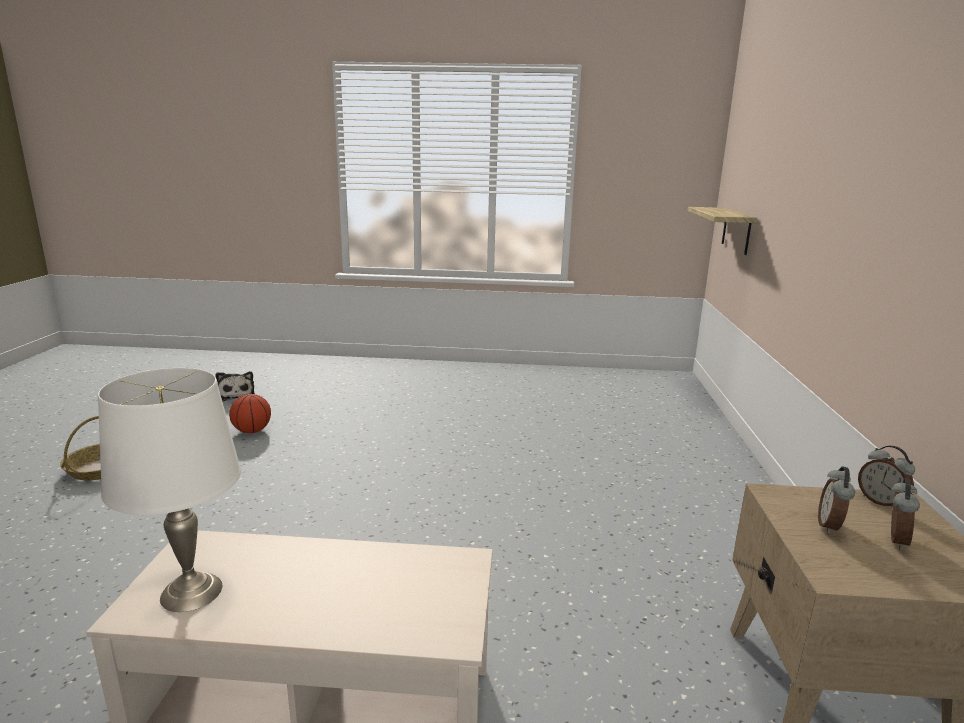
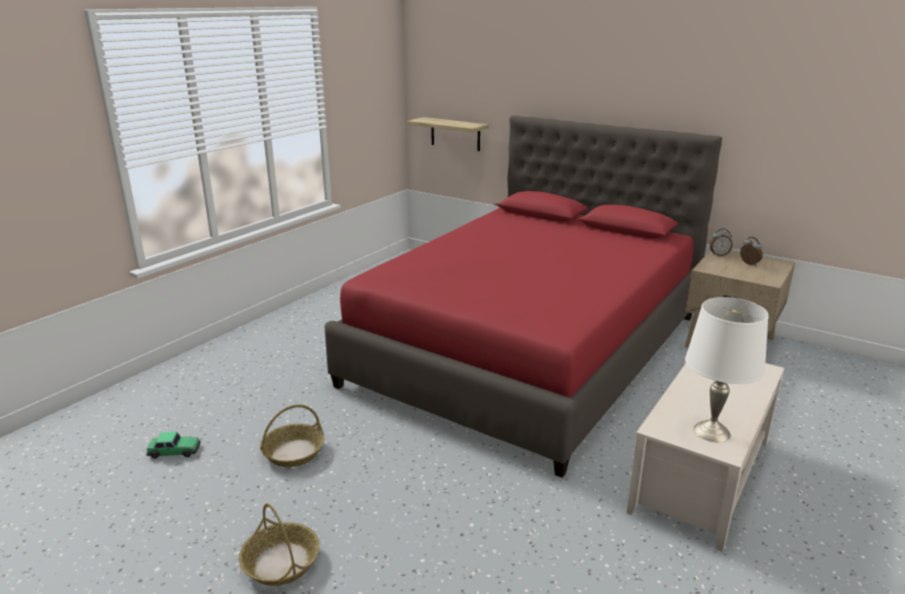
camera: 60 degrees left, 5 degrees up
plush toy [215,371,255,402] -> toy car [147,431,201,459]
basketball [229,394,271,433] -> basket [260,405,324,467]
alarm clock [818,466,855,534] -> none
none -> red bed [325,115,722,478]

